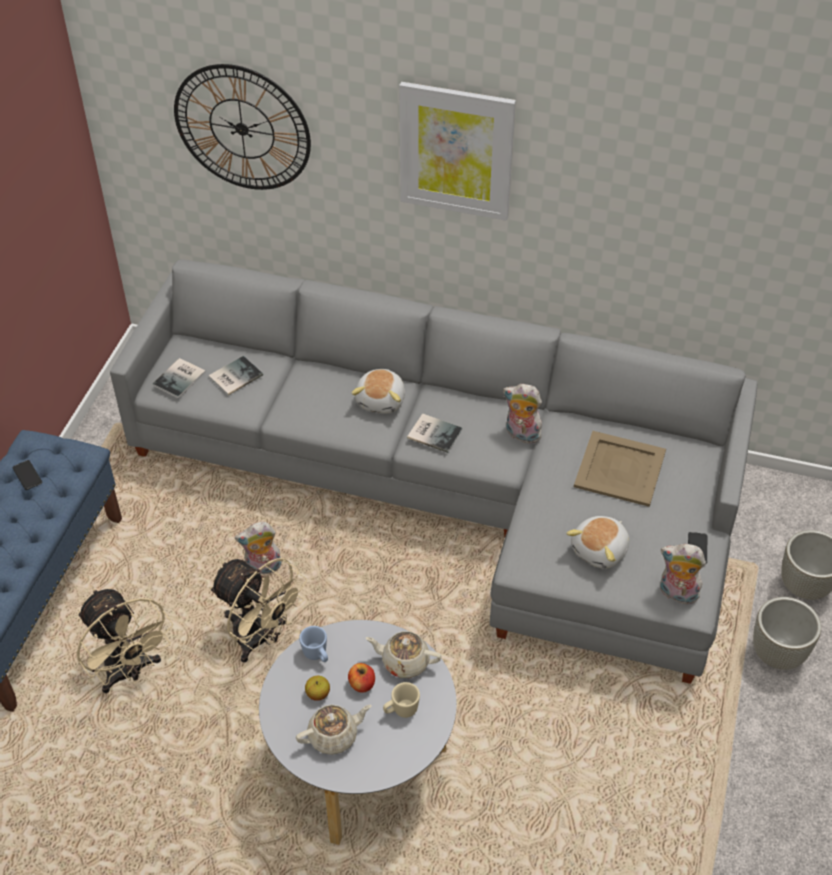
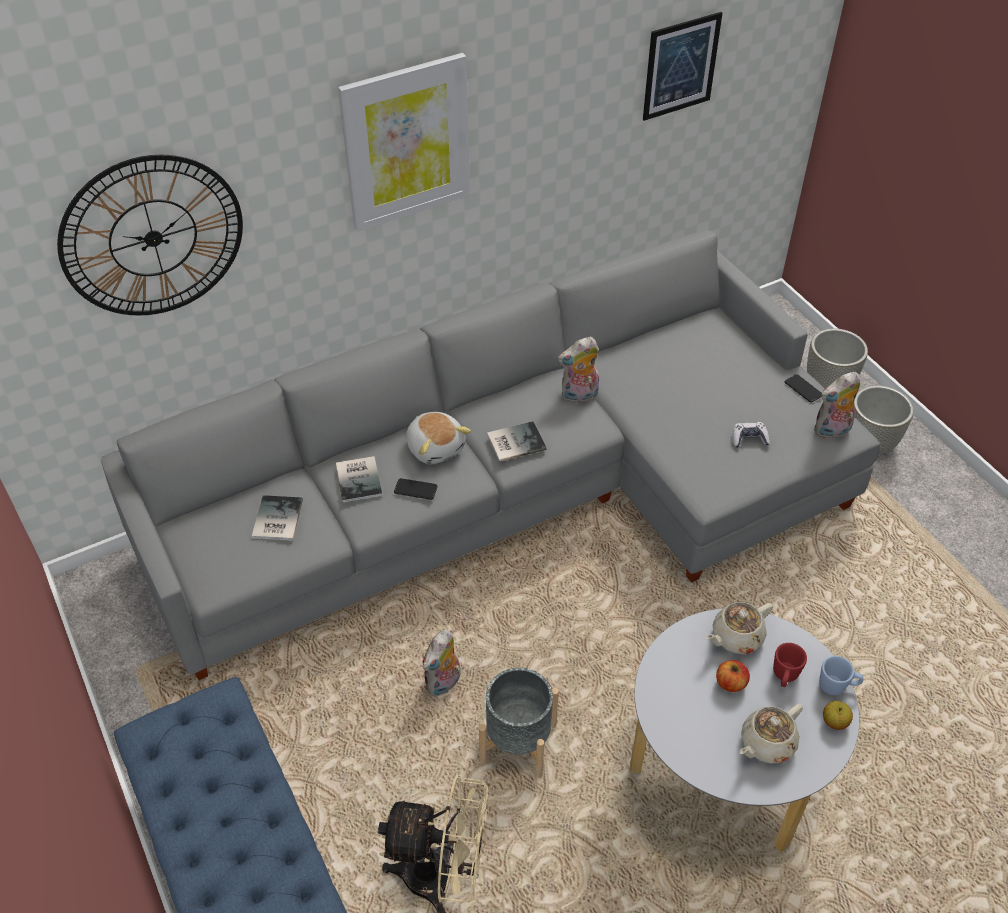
camera: 45 degrees left, 0 degrees up
phone [12,460,42,490] -> phone moved to [394,478,438,500]
book [152,358,206,398] -> book moved to [336,456,382,503]
beige fan [209,558,307,663] -> grey planter [479,667,559,778]
beige teapot [296,705,372,755] -> beige teapot turned 150 degrees counterclockwise [739,704,803,764]
blue mug [299,626,328,662] -> blue mug moved to [819,656,863,695]
apple [305,676,330,701] -> apple moved to [823,701,853,730]
beige mug [383,682,420,718] -> red mug [773,643,807,687]
plush toy [566,516,629,569] -> game controller [732,422,770,448]
beige tray [574,431,666,507] -> none
none -> picture [643,12,722,121]

